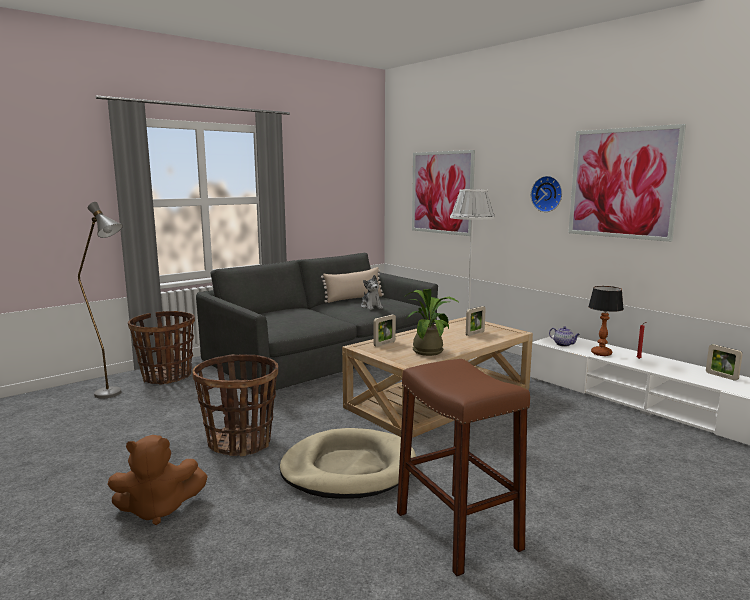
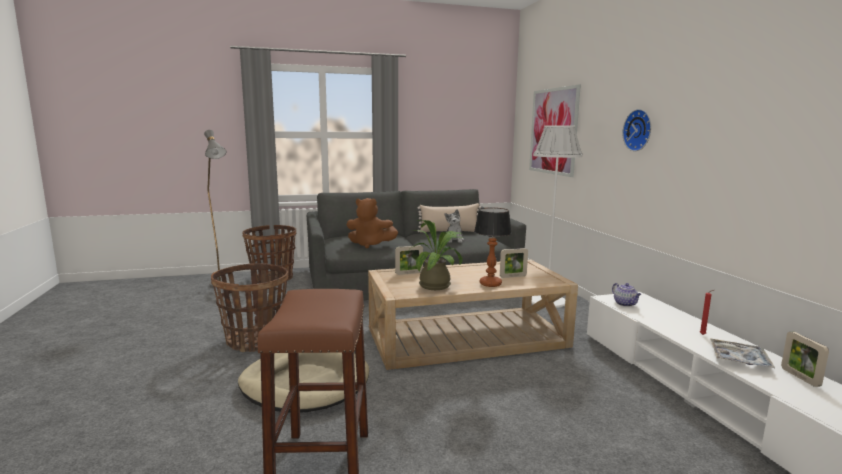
camera: 25 degrees right, 0 degrees up
brown plush toy [107,435,208,525] -> brown plush toy moved to [346,198,398,248]
picture [569,124,686,242] -> none
table lamp [588,286,624,356] -> table lamp moved to [474,208,512,287]
none -> tray [710,338,775,368]

